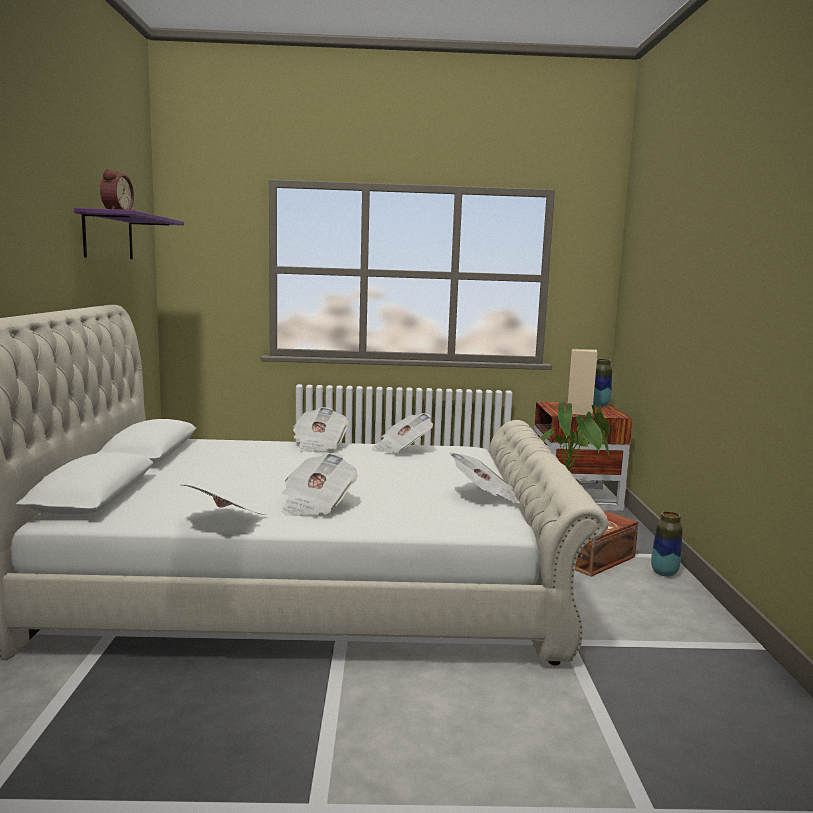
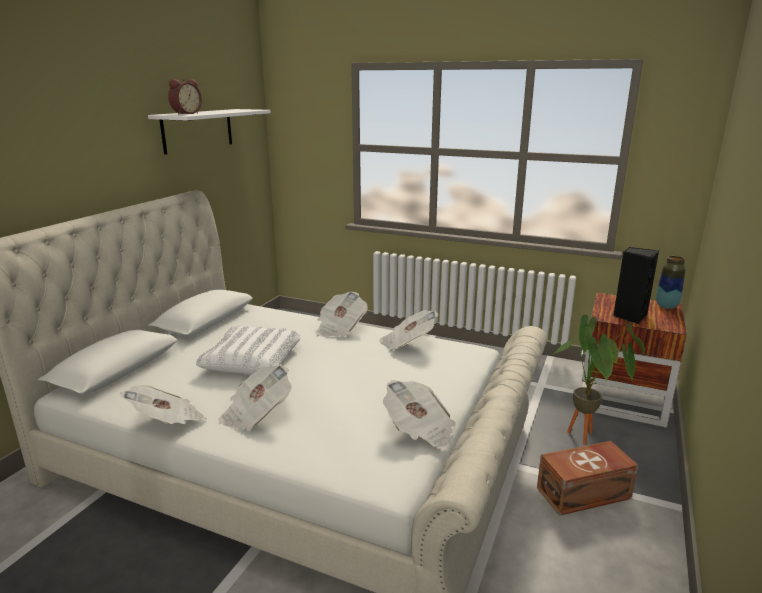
camera: 25 degrees right, 10 degrees up
purple shelf [74,208,184,259] -> white shelf [148,109,270,154]
beige speaker [568,349,598,415] -> black speaker [613,247,659,324]
vase [651,511,683,577] -> none
none -> white pillow [196,326,300,374]

